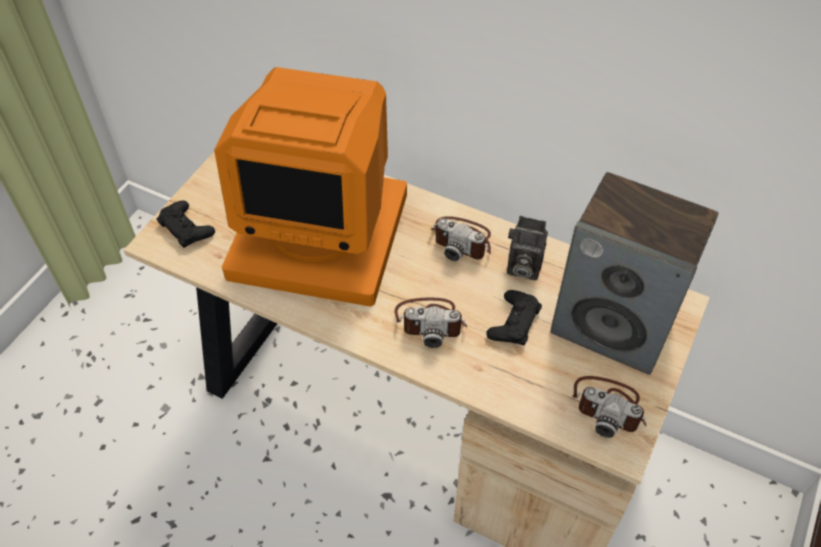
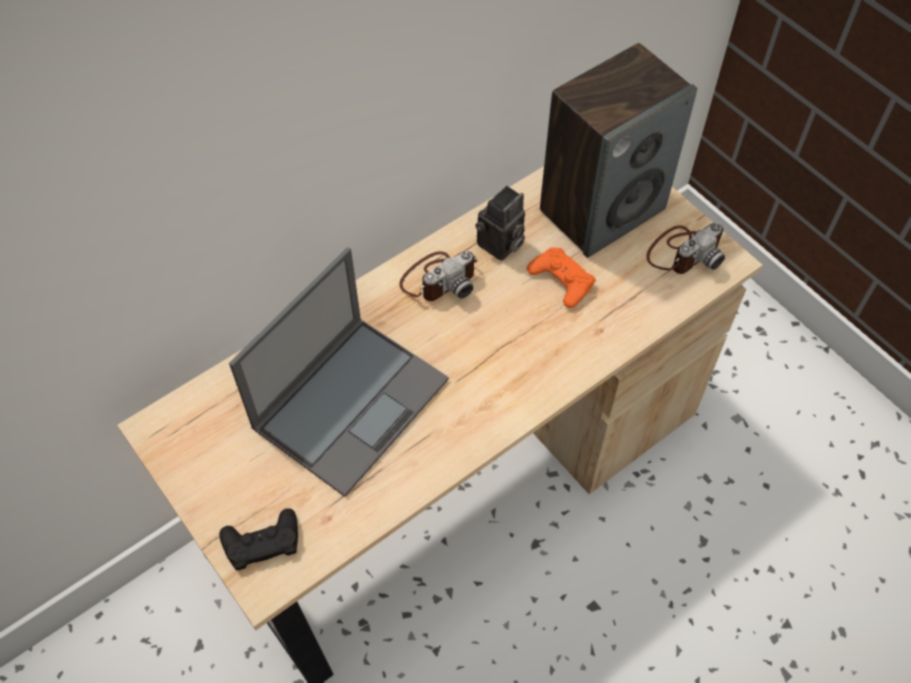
camera: 65 degrees left, 5 degrees up
monitor [214,67,407,307] -> laptop [229,247,449,497]
camera [395,298,467,348] -> none
black game controller [486,290,542,345] -> orange game controller [527,247,596,308]

